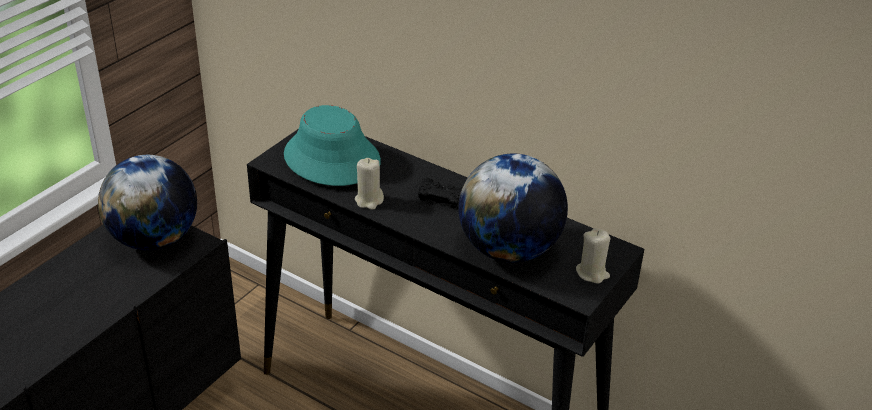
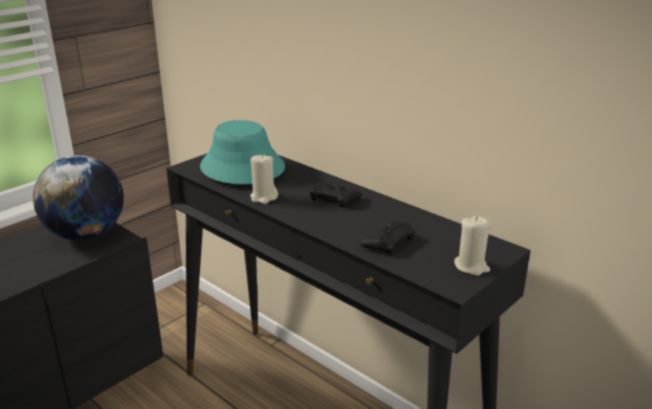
camera: 10 degrees right, 10 degrees down
globe [458,153,568,263] -> black game controller [360,221,415,255]

